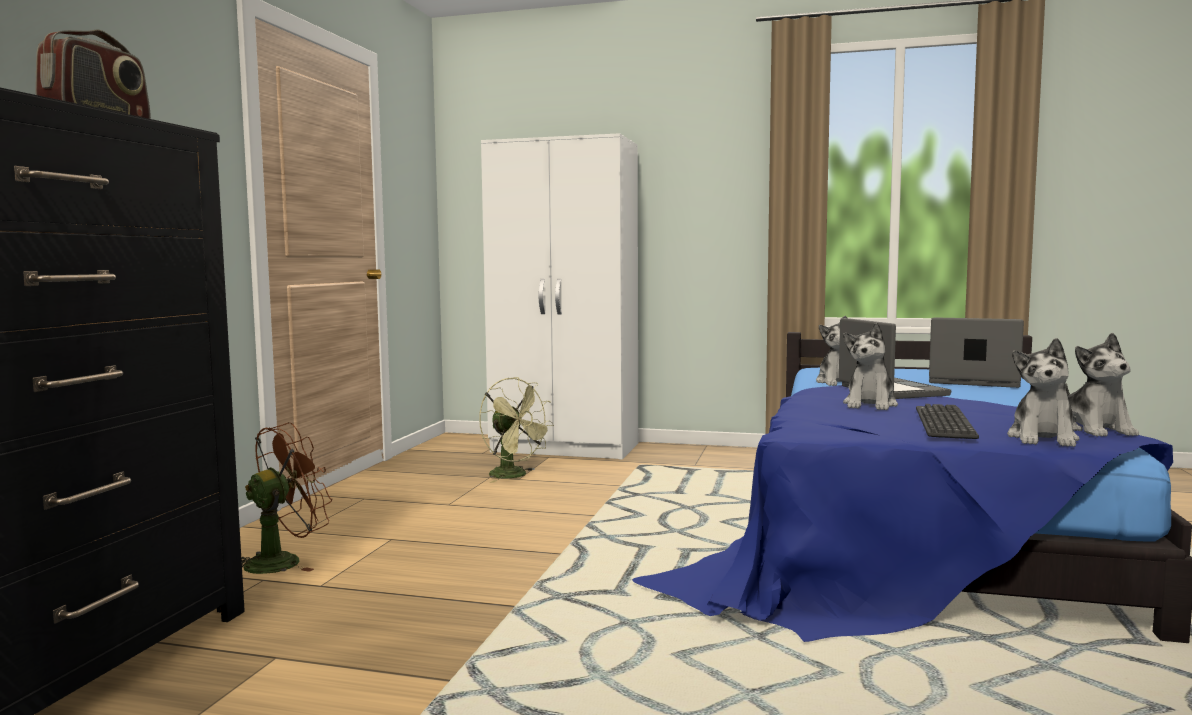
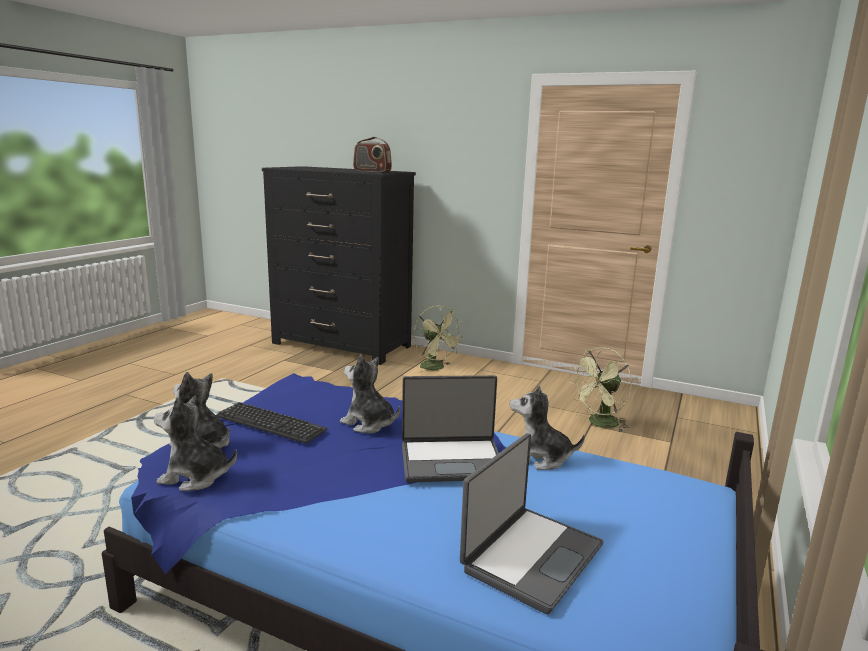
camera: 100 degrees right, 10 degrees up
brown fan [241,422,332,574] -> green fan [414,306,464,373]
white wardrobe [481,133,638,460] -> none

